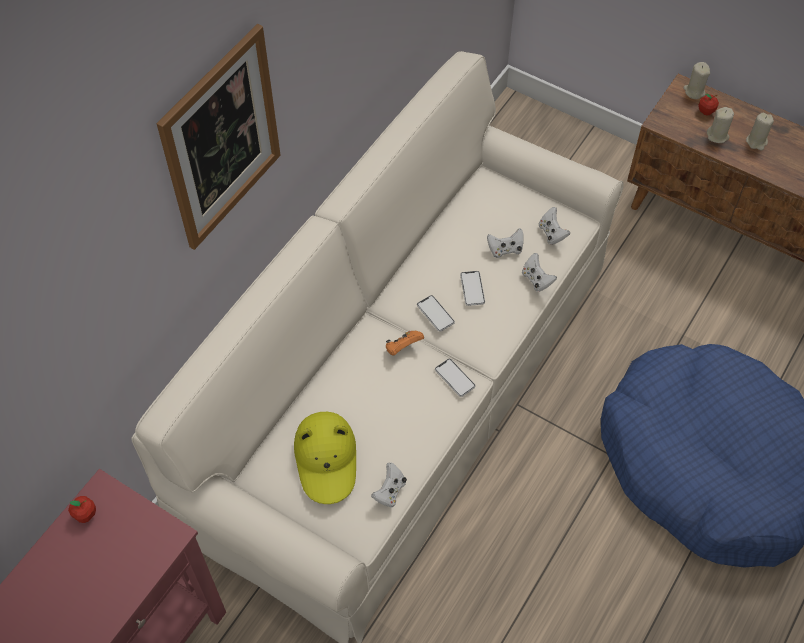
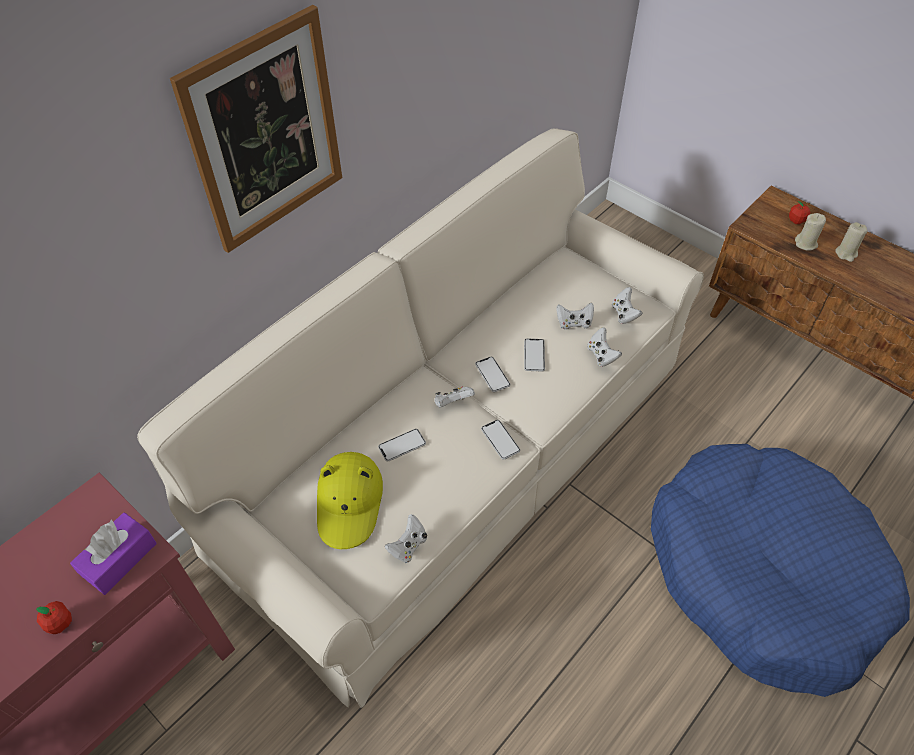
camera: 10 degrees right, 5 degrees down
apple [68,496,96,523] -> apple moved to [36,601,72,634]
orange game controller [386,331,424,356] -> white game controller [435,386,475,407]
beige candle [683,62,710,99] -> none
none -> purple tissue box [70,512,157,595]
none -> phone [378,429,426,461]

